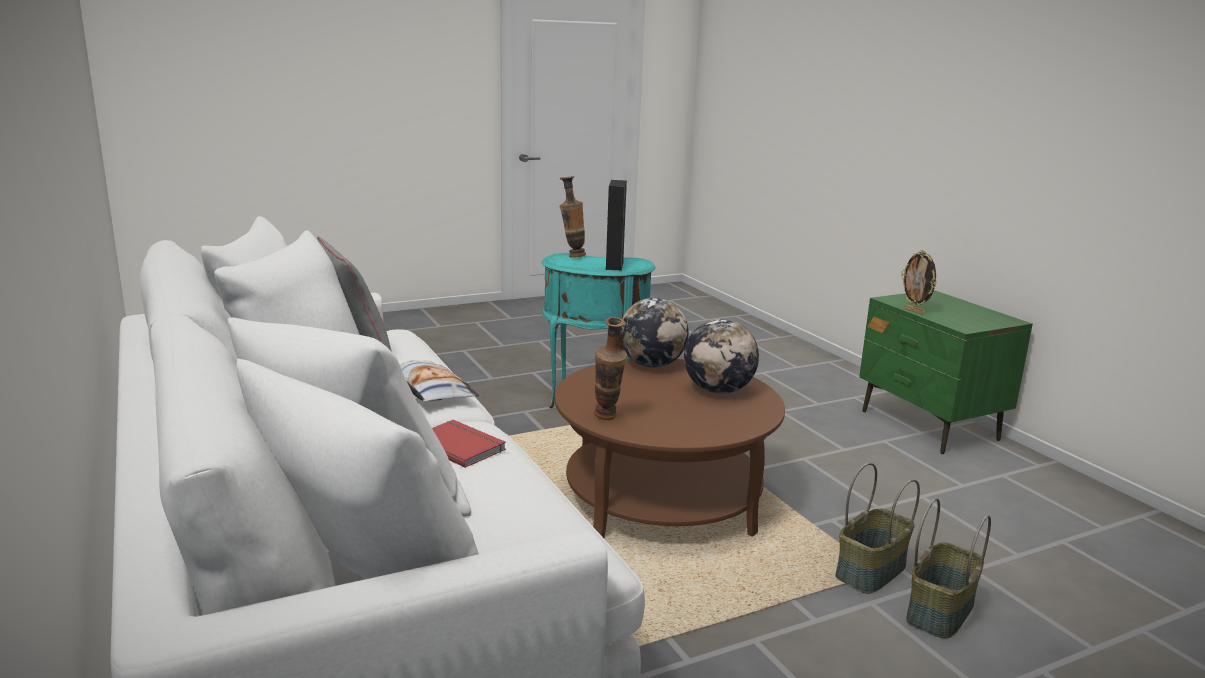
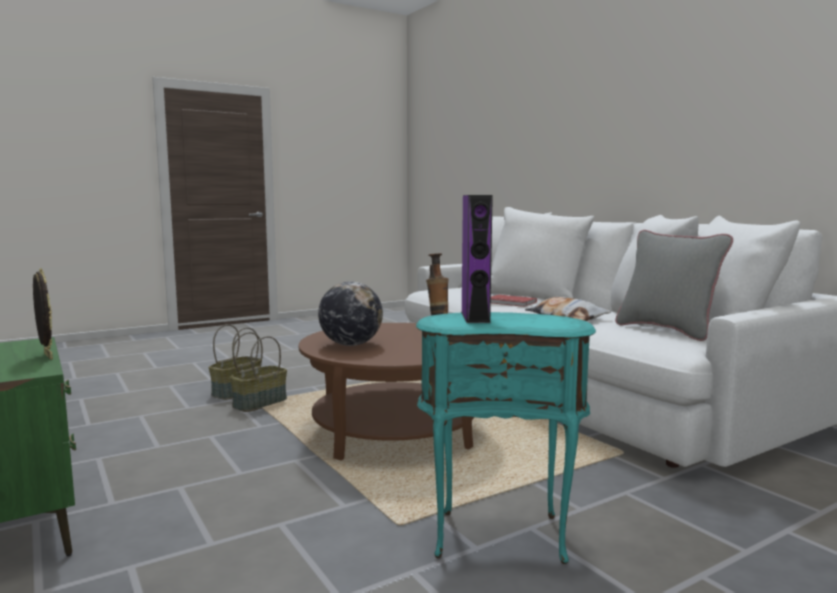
camera: 175 degrees right, 10 degrees down
vase [559,176,586,258] -> none
black speaker [605,180,627,271] -> purple speaker [461,195,493,323]
globe [620,298,689,368] -> none

